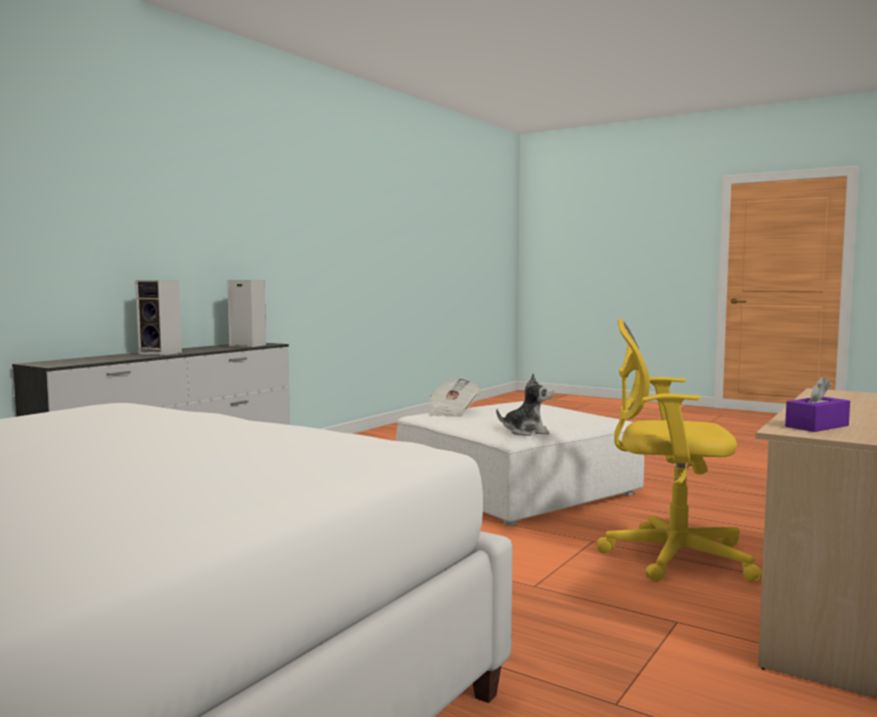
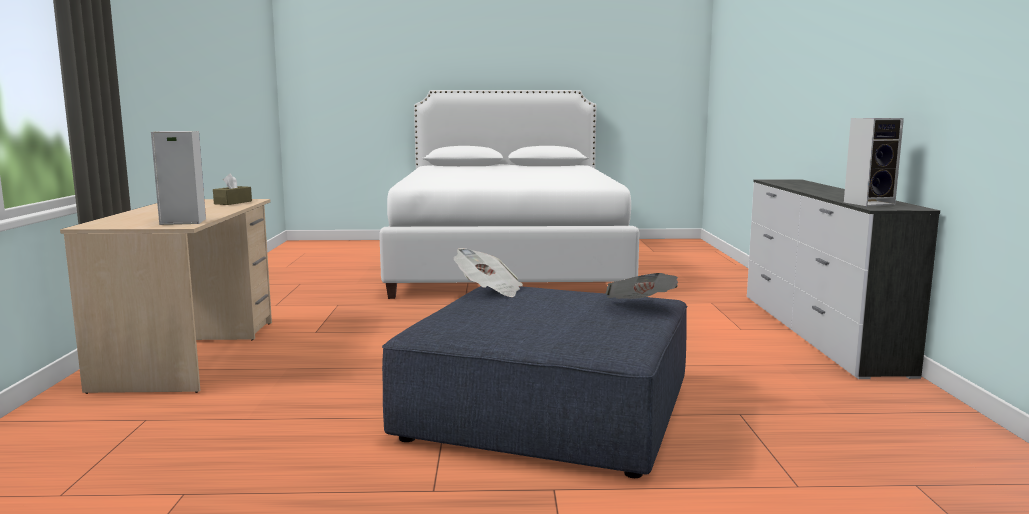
camera: 145 degrees right, 5 degrees up
speaker [135,280,182,356] -> speaker moved to [151,131,206,225]
white ottoman [396,401,644,526] -> blue ottoman [382,286,688,478]
plush toy [496,373,554,436] -> newspaper [454,248,523,297]
yellow office chair [597,319,762,582] -> none
purple tissue box [785,376,850,432] -> brown tissue box [213,174,252,205]

